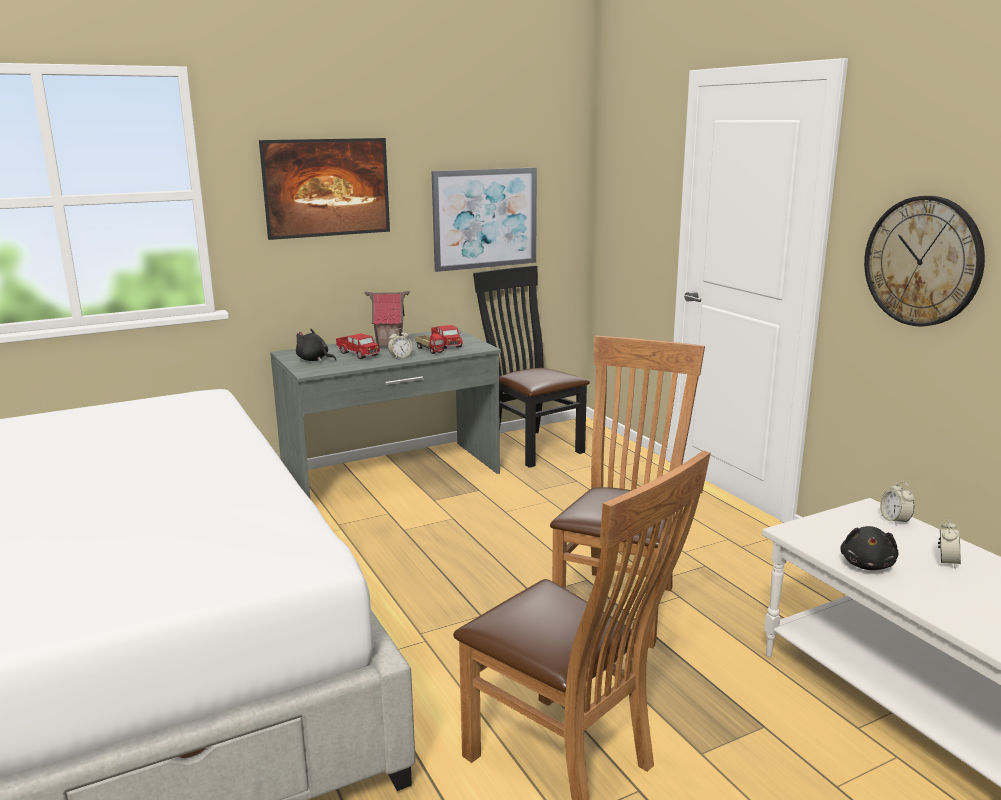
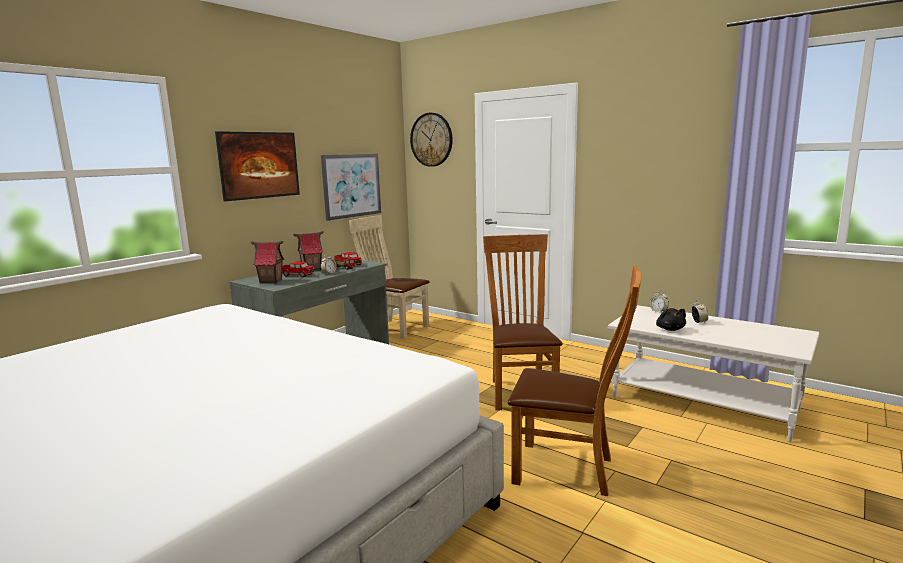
camera: 25 degrees left, 5 degrees down
black plush toy [296,329,336,362] -> toy house [251,241,284,284]
black chair [473,265,590,468] -> beige chair [349,215,430,339]
wall clock [864,196,985,326] -> wall clock moved to [410,113,453,167]

